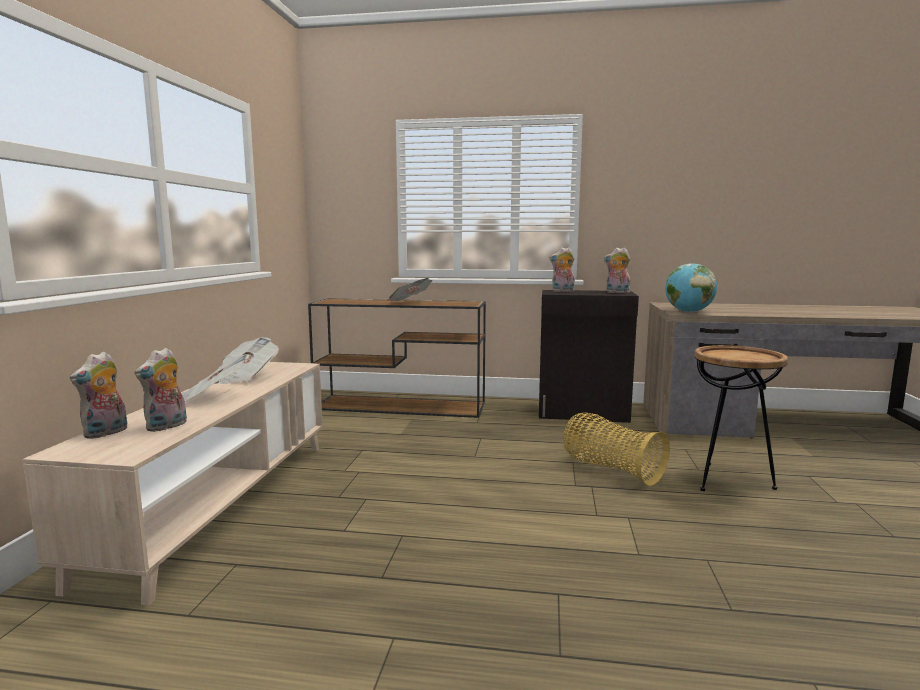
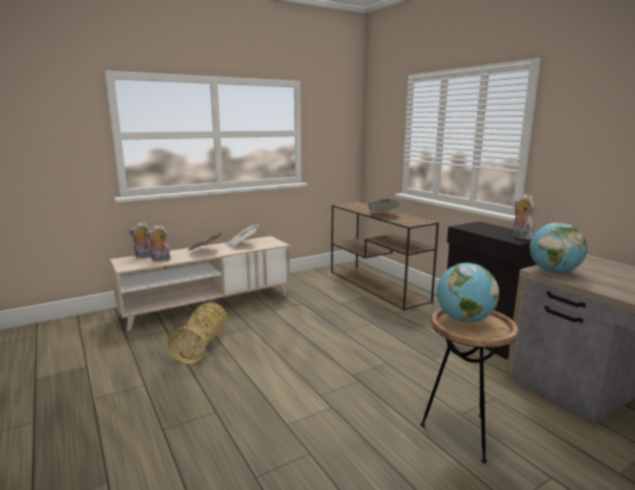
camera: 50 degrees right, 5 degrees up
plush toy [549,247,575,292] -> none
basket [563,413,670,486] -> basket moved to [167,303,227,364]
none -> globe [437,263,499,323]

